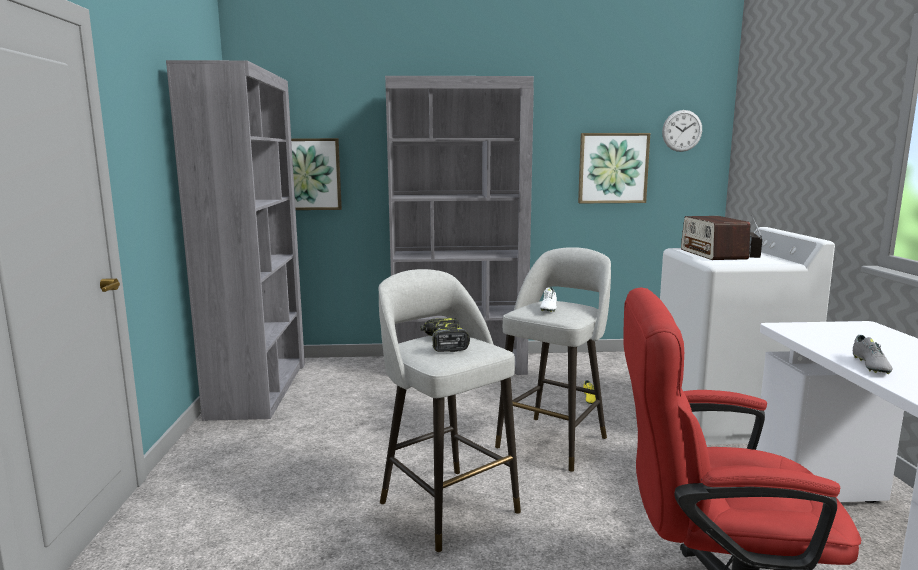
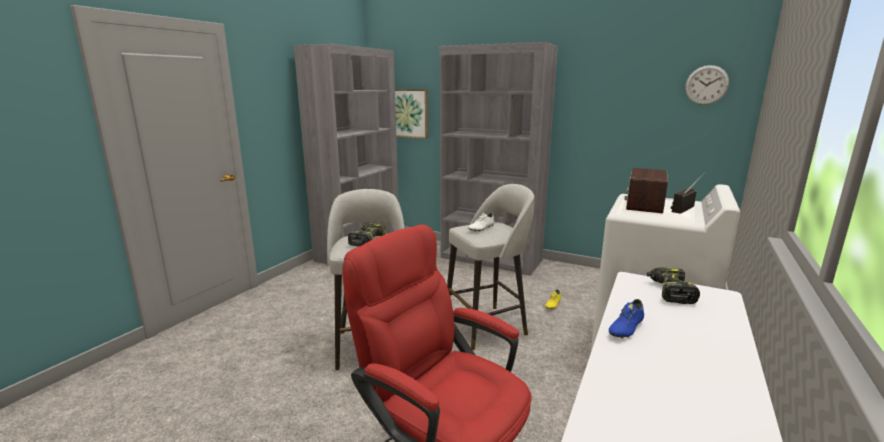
camera: 30 degrees right, 5 degrees up
picture [578,133,650,203] -> none
grey shoe [853,335,892,374] -> blue shoe [609,299,644,339]
none -> power drill [647,267,700,304]

